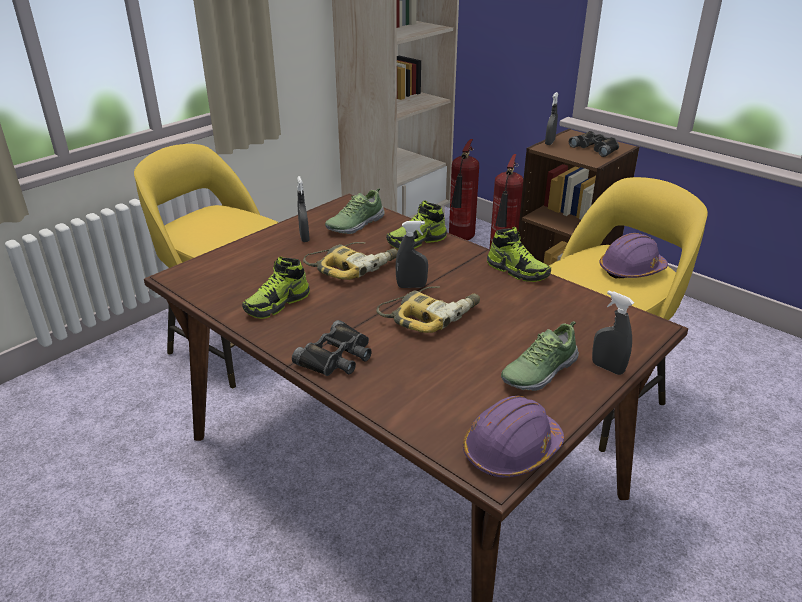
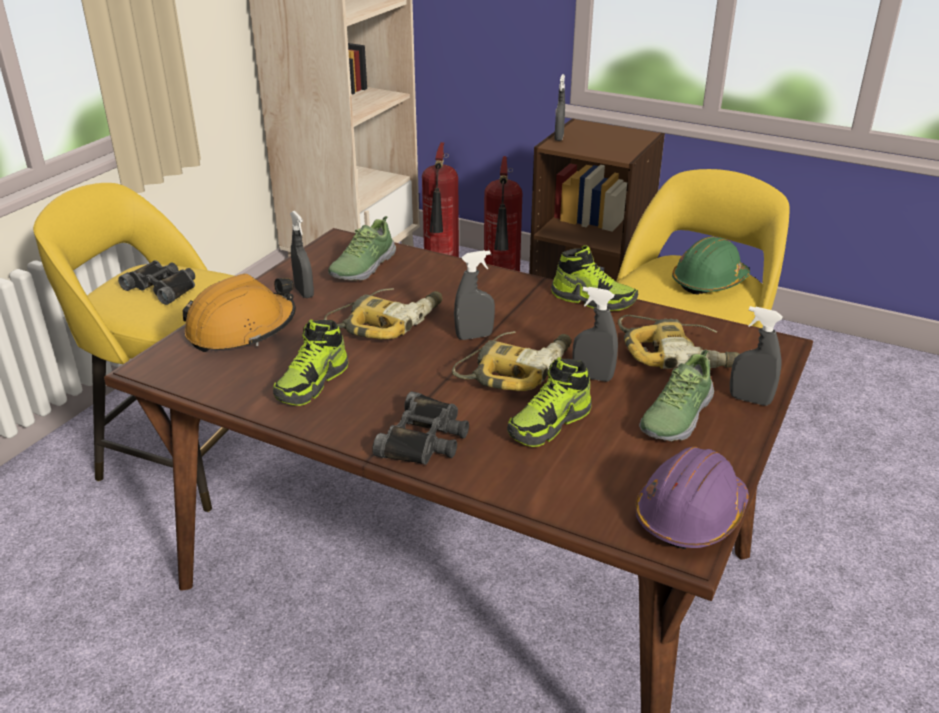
camera: 15 degrees left, 0 degrees up
shoe [386,200,447,249] -> shoe moved to [507,357,591,447]
black binoculars [569,131,619,157] -> black binoculars moved to [118,260,195,305]
purple hard hat [600,233,668,279] -> green hard hat [672,236,750,295]
none -> orange hard hat [182,274,296,352]
none -> grey spray bottle [572,287,618,382]
none -> power drill [618,315,739,369]

